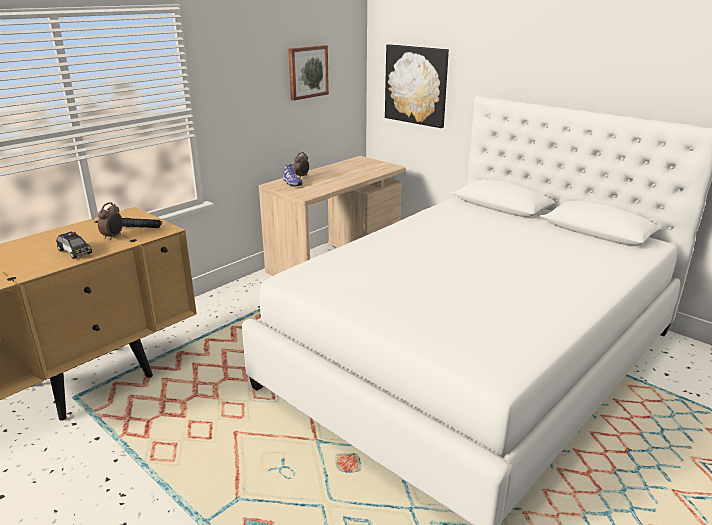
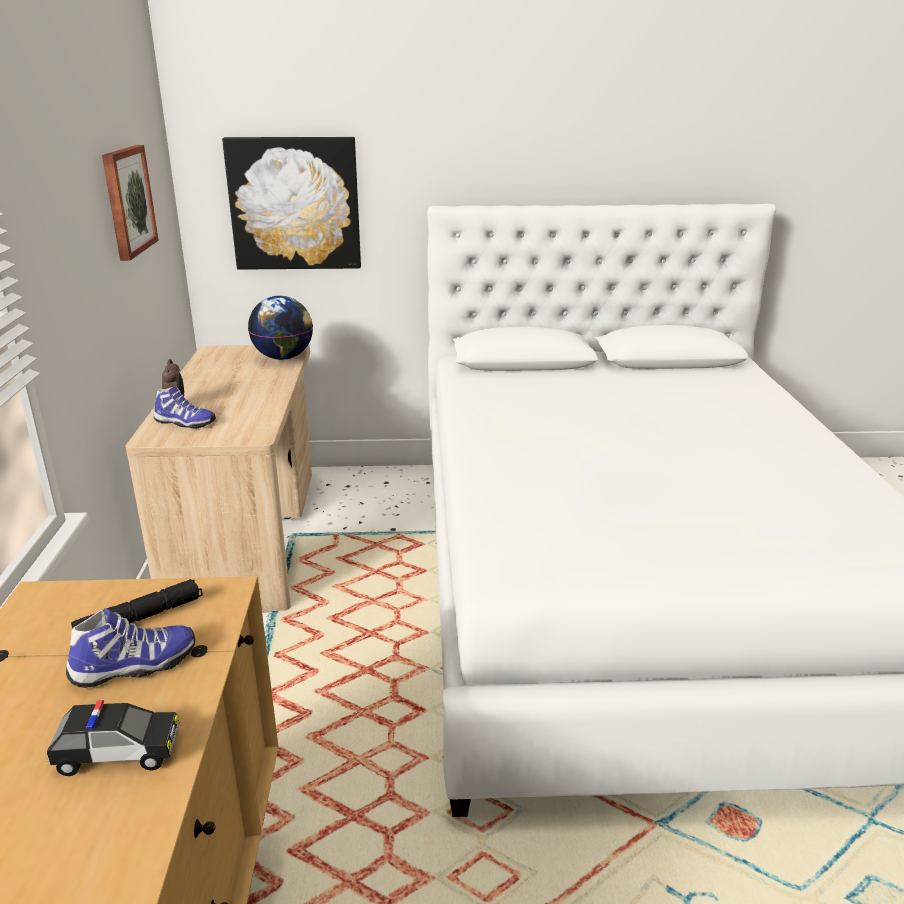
camera: 45 degrees left, 0 degrees up
alarm clock [98,202,123,240] -> shoe [66,608,195,688]
none -> globe [248,296,313,360]

